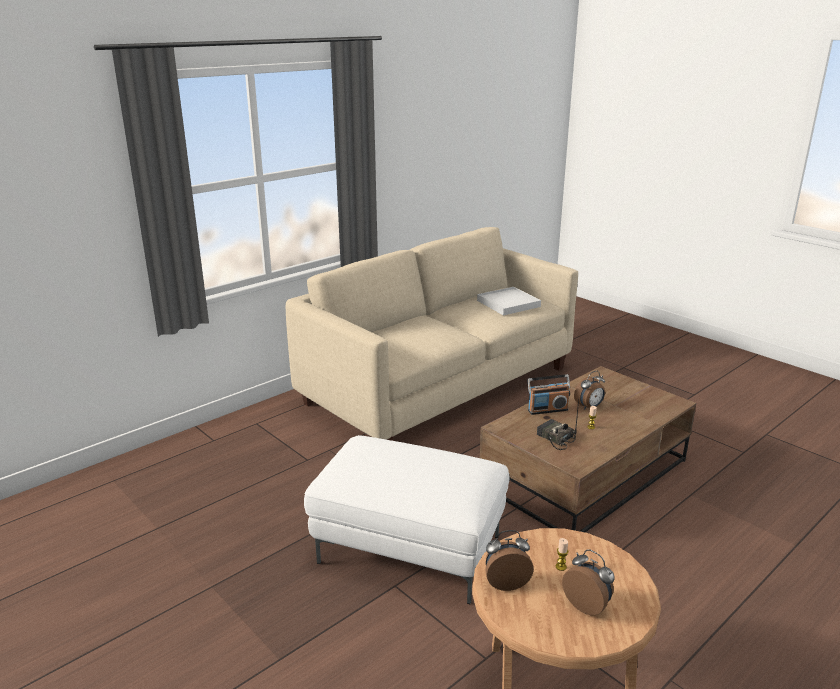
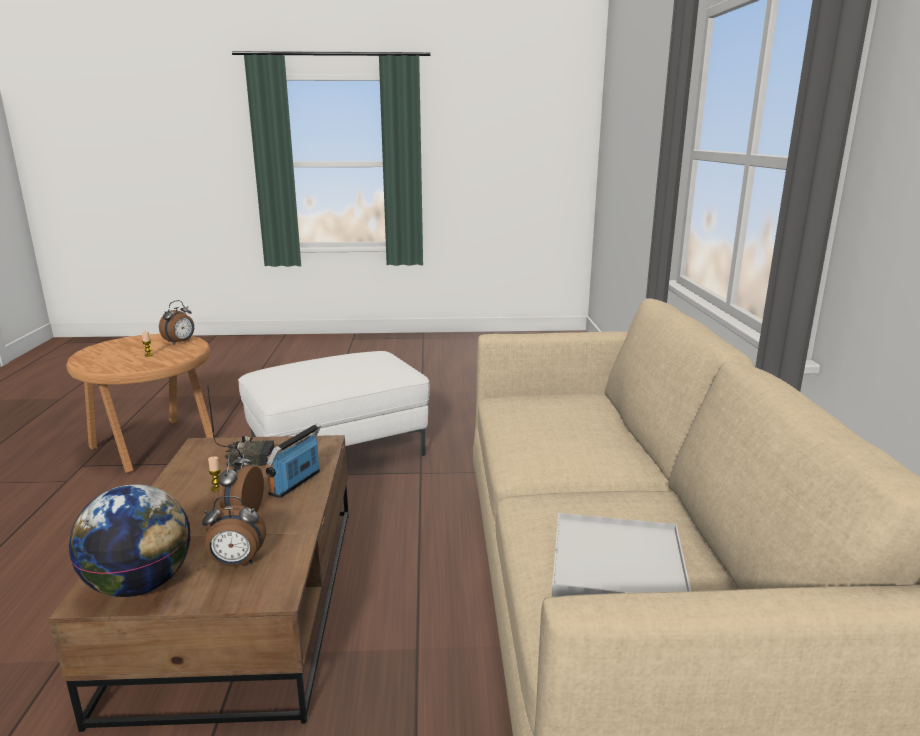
camera: 130 degrees right, 5 degrees down
alarm clock [562,549,615,615] -> alarm clock moved to [202,496,266,567]
none -> globe [69,484,191,597]

